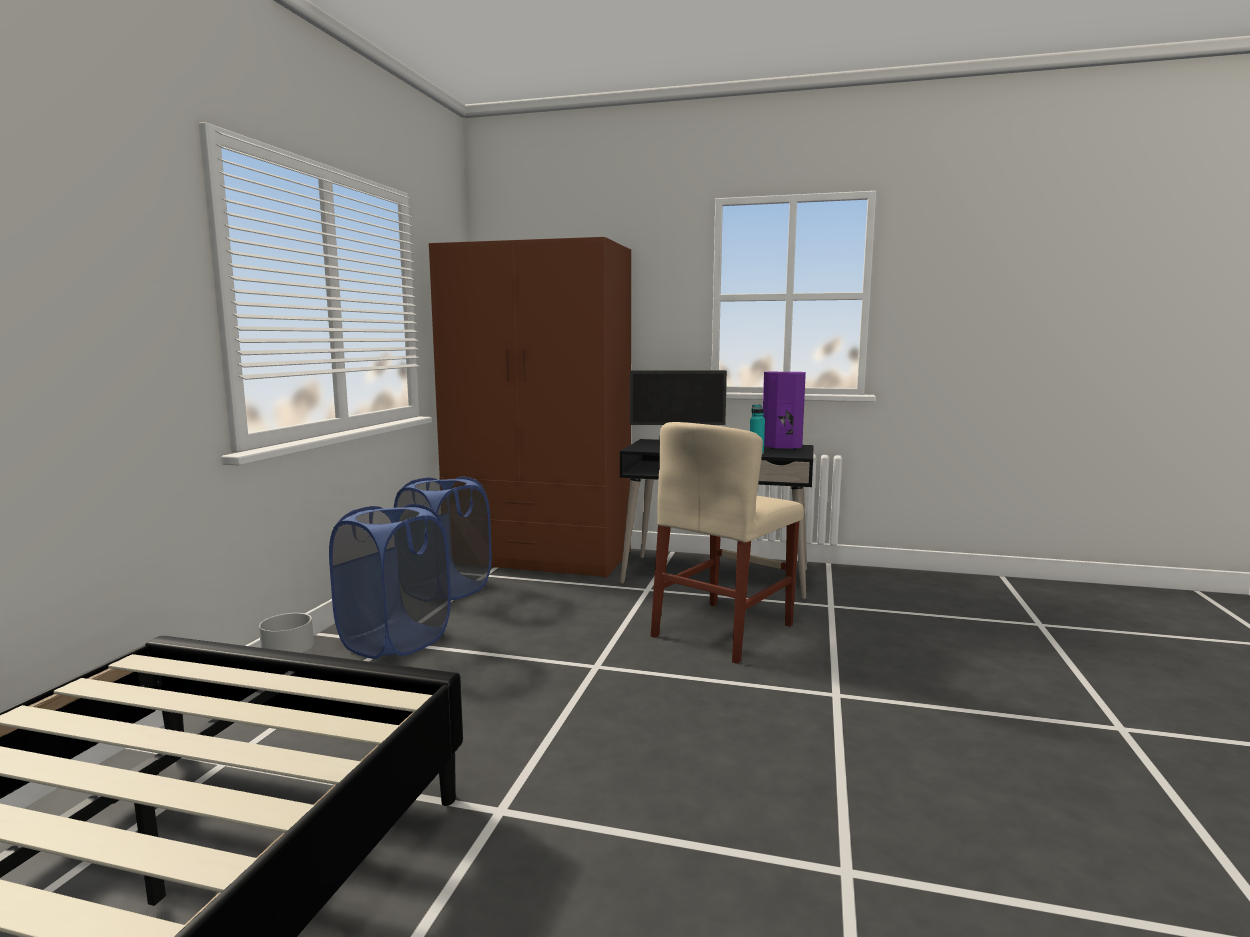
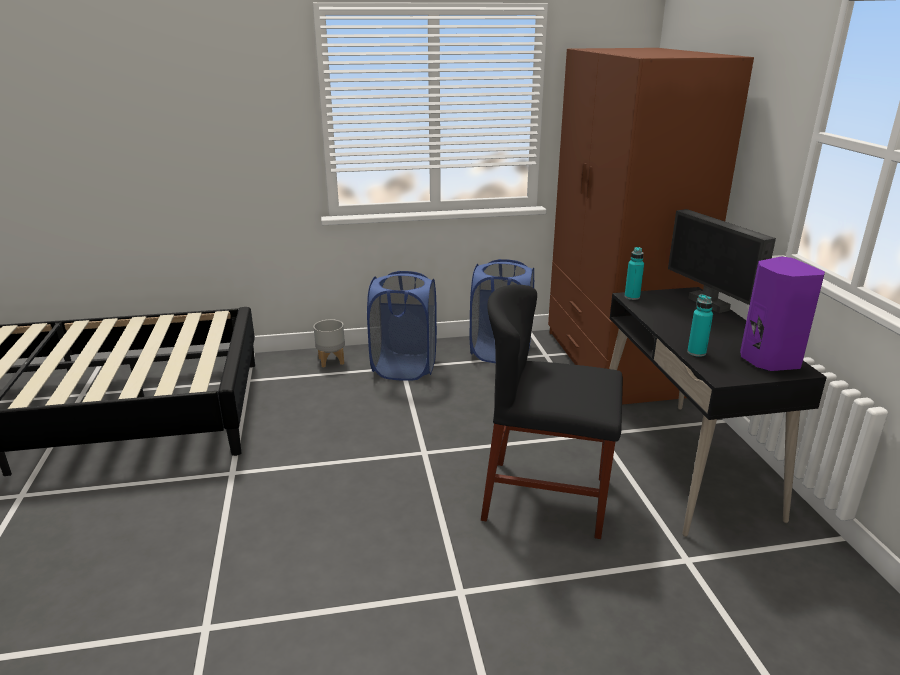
camera: 65 degrees right, 15 degrees up
beige chair [651,422,804,664] -> black chair [481,284,623,539]
none -> turquoise bottle [625,247,644,300]

